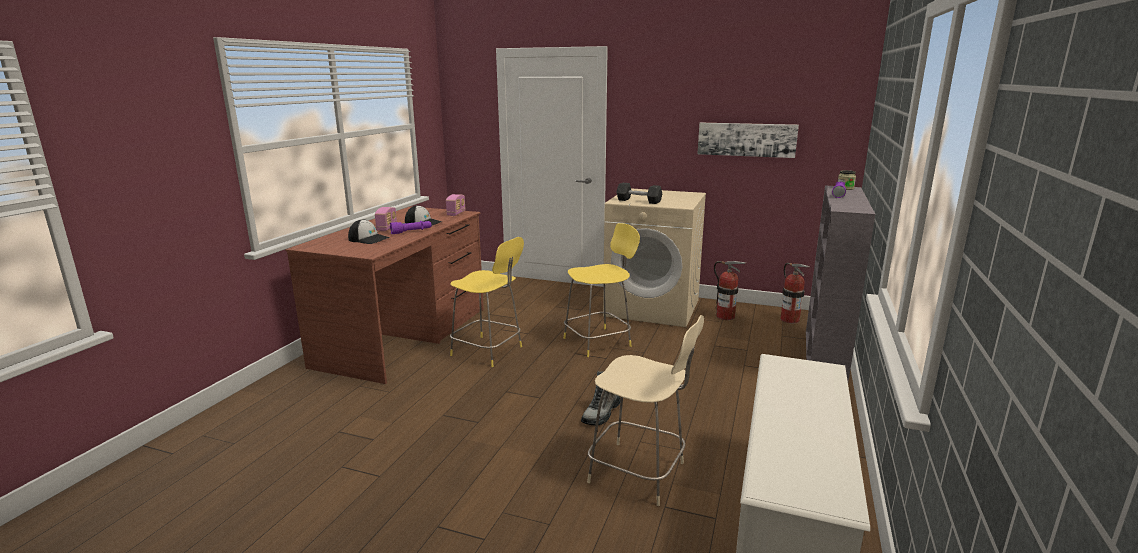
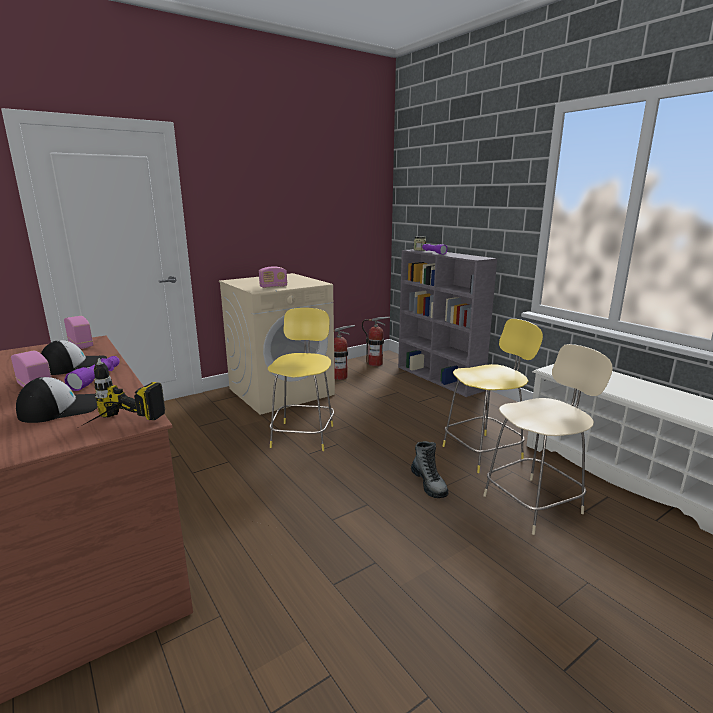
camera: 55 degrees left, 0 degrees up
yellow stool [450,237,524,367] -> yellow stool moved to [443,319,543,473]
black dumbbell [616,183,662,204] -> radio [259,266,287,288]
picture [698,123,799,158] -> none
none -> power drill [83,358,165,425]

